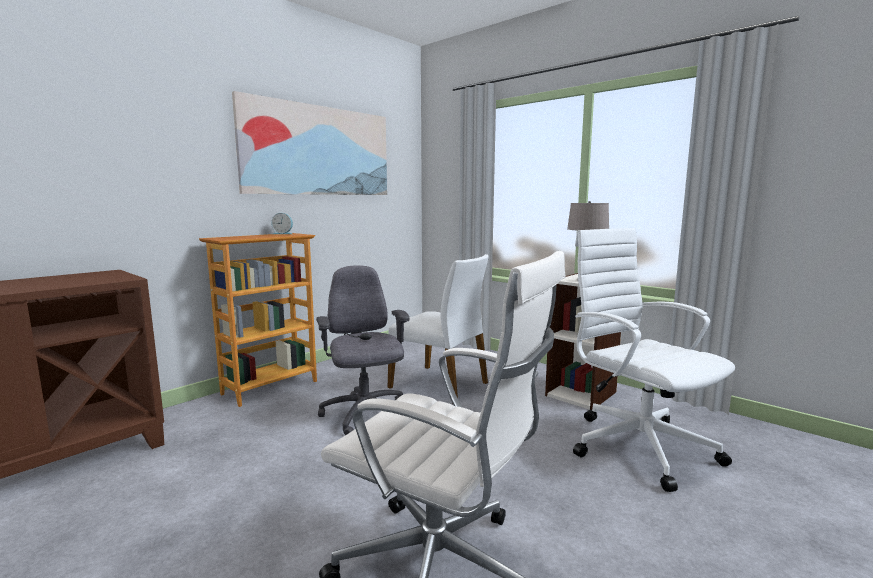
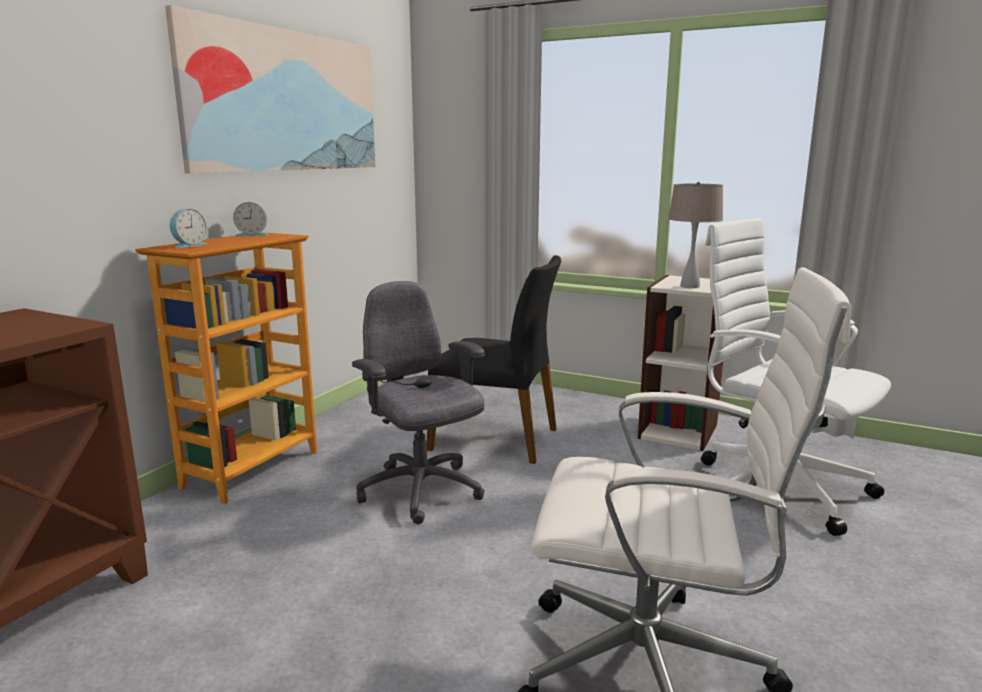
camera: 15 degrees left, 5 degrees up
white chair [388,254,489,404] -> black chair [427,255,561,464]
none -> alarm clock [170,208,207,248]

